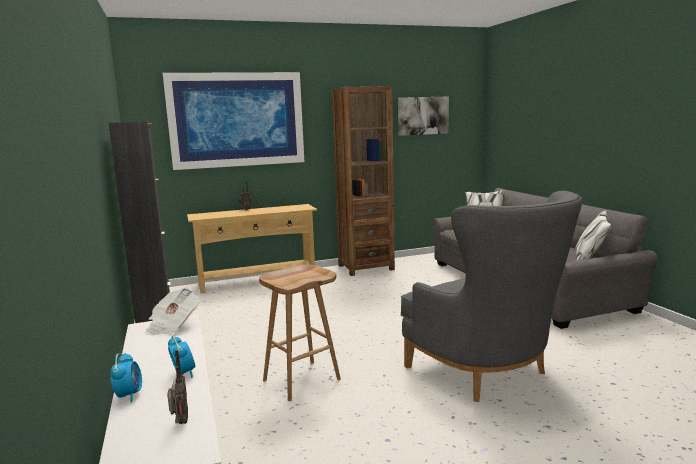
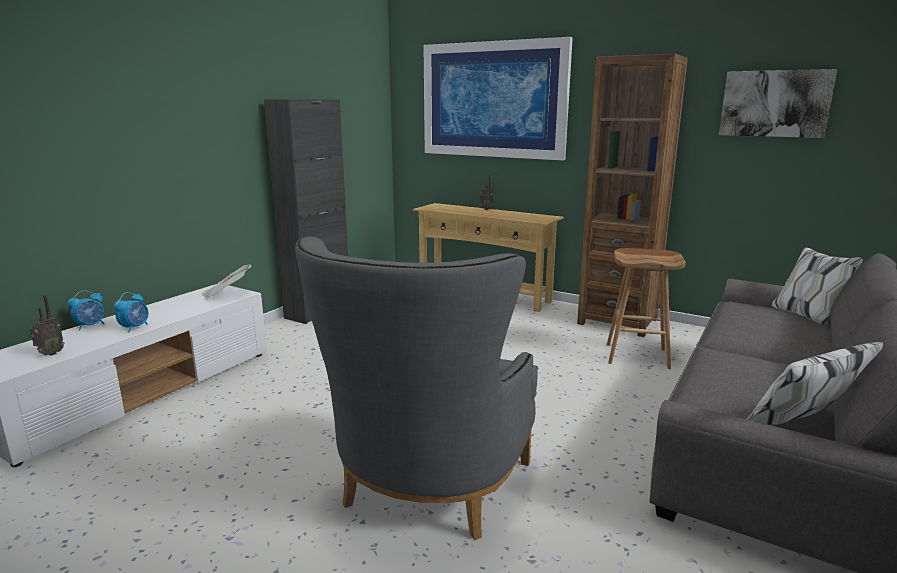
camera: 50 degrees right, 5 degrees up
brown stool [259,265,341,401] -> brown stool moved to [607,248,686,369]

